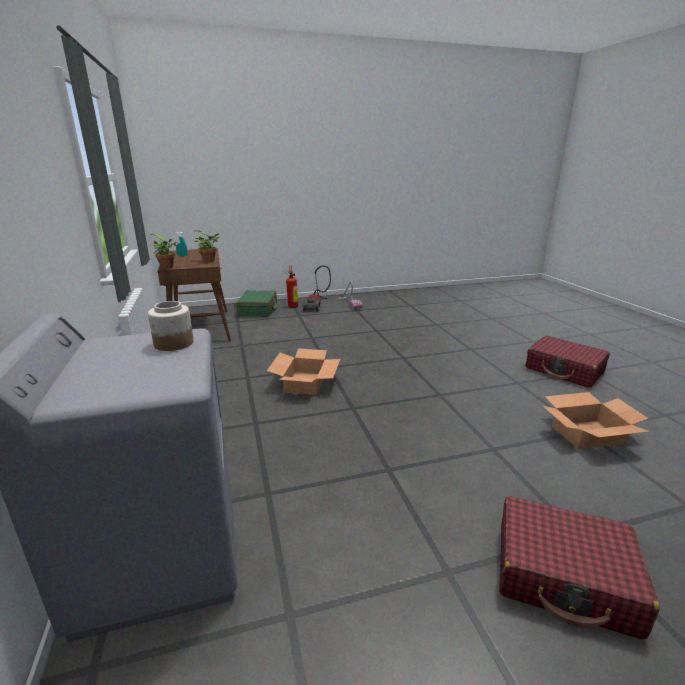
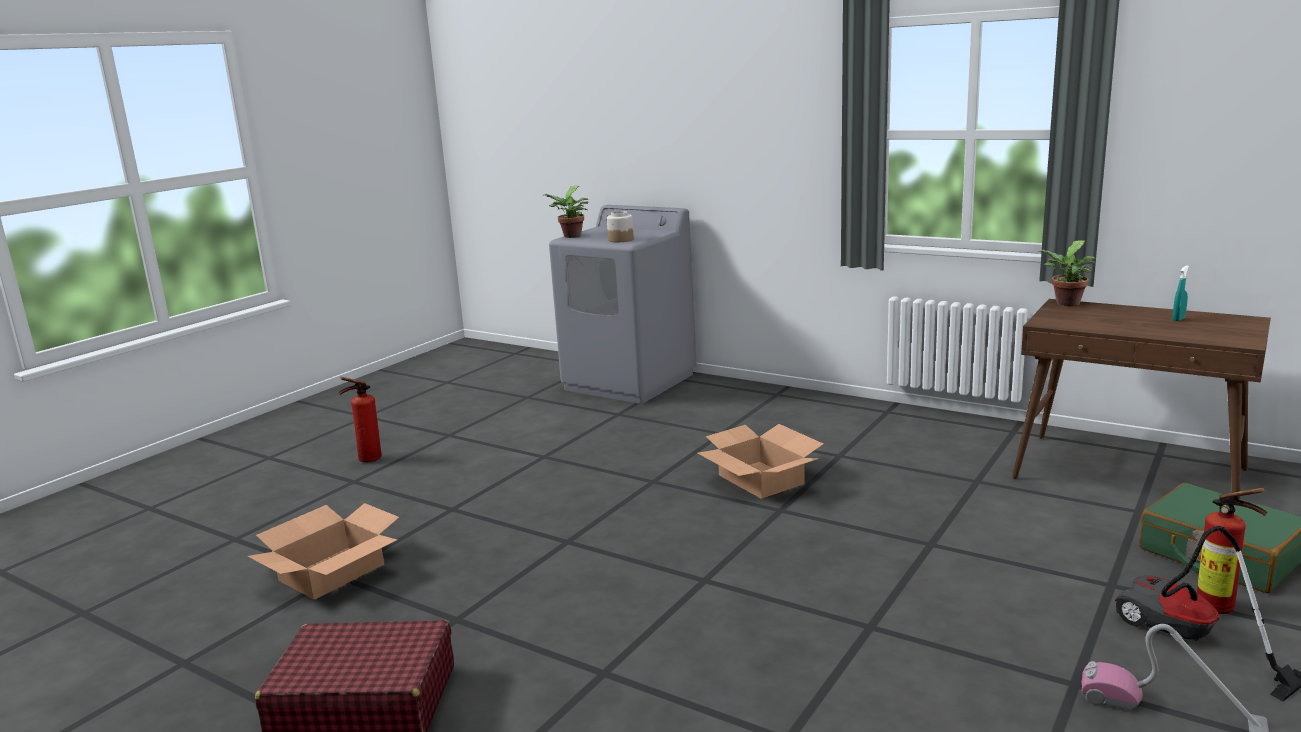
camera: 140 degrees right, 5 degrees down
potted plant [194,230,221,262] -> potted plant moved to [542,186,589,238]
red suitcase [499,496,660,640] -> fire extinguisher [338,377,381,462]

